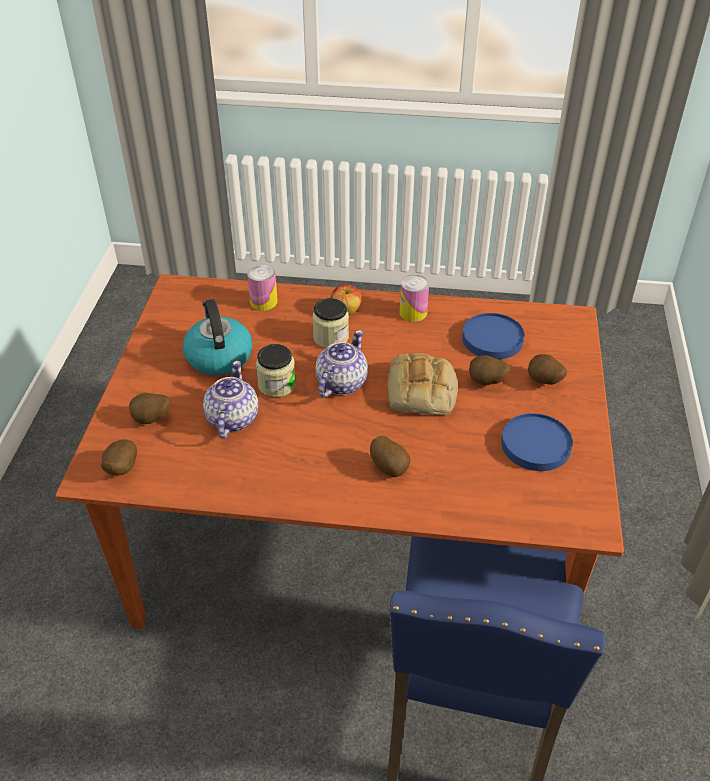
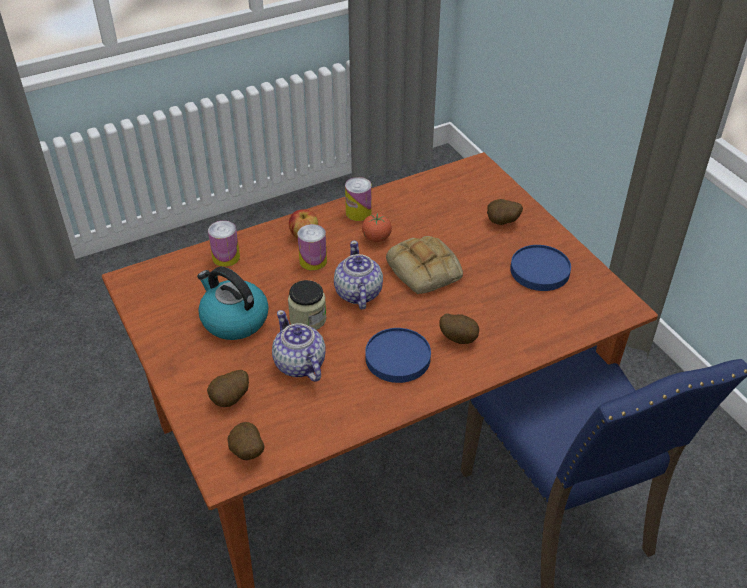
camera: 35 degrees left, 0 degrees up
jar [312,298,349,348] -> can [297,224,327,271]
blue plate [462,313,525,359] -> blue plate moved to [365,328,431,383]
potato [469,355,510,385] -> none
none -> tomato [362,213,392,242]

